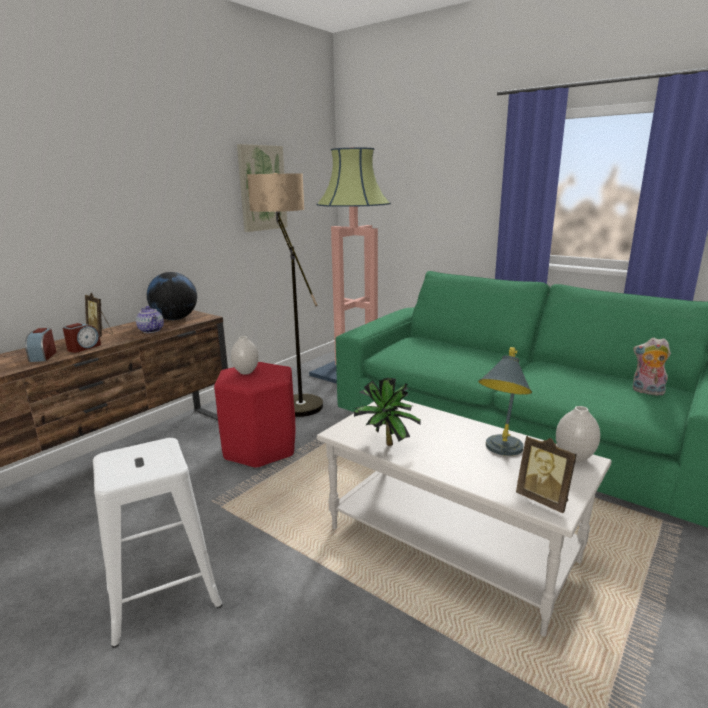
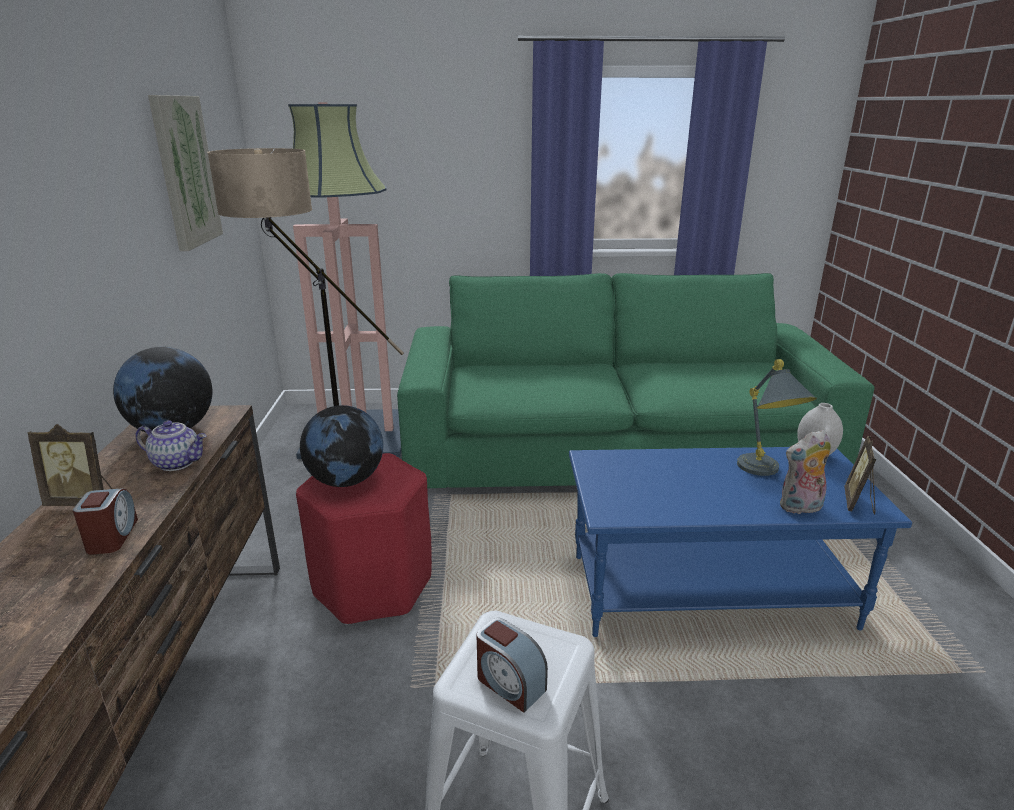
camera: 40 degrees left, 5 degrees up
alarm clock [25,328,56,362] -> alarm clock moved to [477,618,548,713]
white vase [231,336,259,375] -> globe [300,405,383,487]
white coffee table [317,399,612,636] -> blue coffee table [569,447,912,637]
potted plant [354,378,421,446] -> none
picture frame [516,436,577,513] -> picture frame turned 105 degrees clockwise [844,436,877,515]
plush toy [633,338,671,395] -> plush toy moved to [780,430,831,515]

